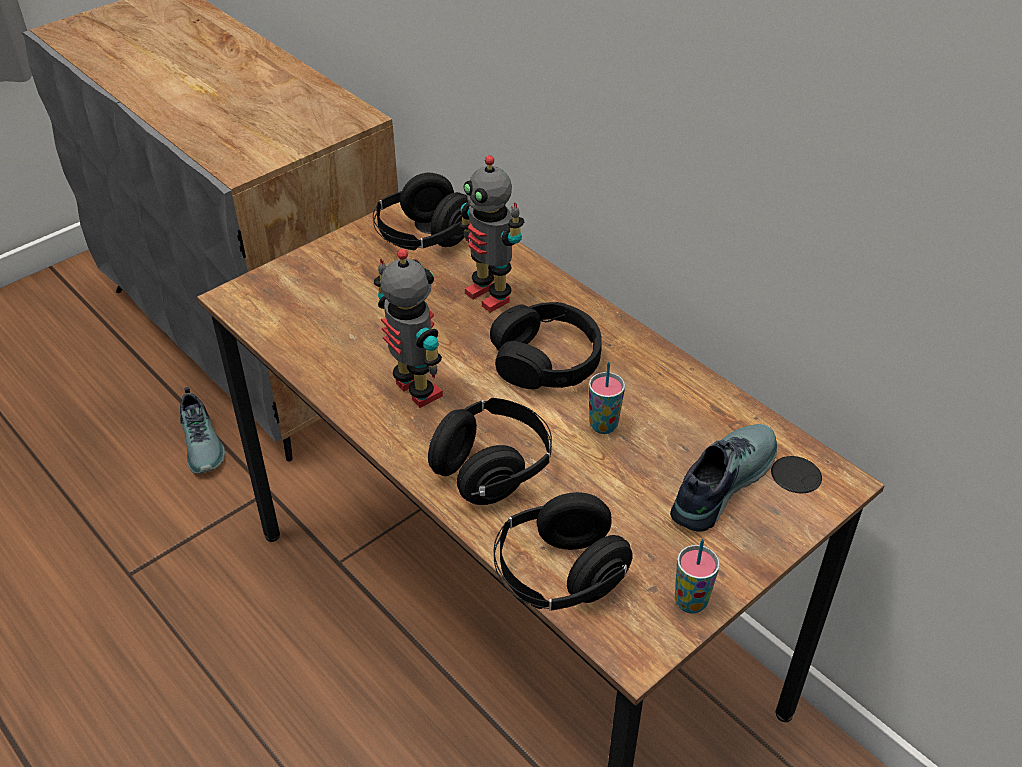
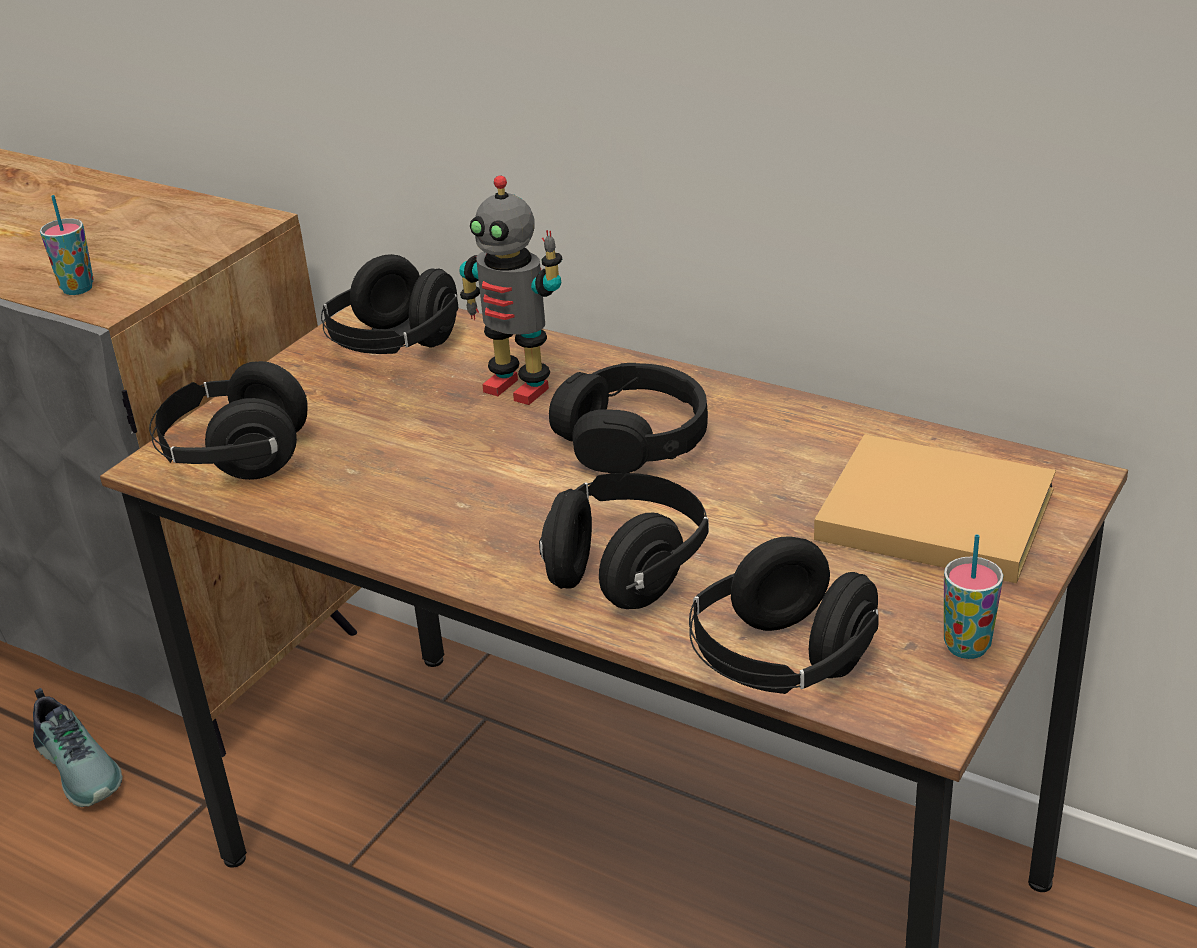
camera: 15 degrees left, 10 degrees down
toy robot [374,249,443,408] -> none
cup [589,362,625,434] -> cup moved to [40,195,94,295]
shoe [670,424,777,532] -> beige book [814,434,1056,583]
none -> black headphones [149,361,308,480]

